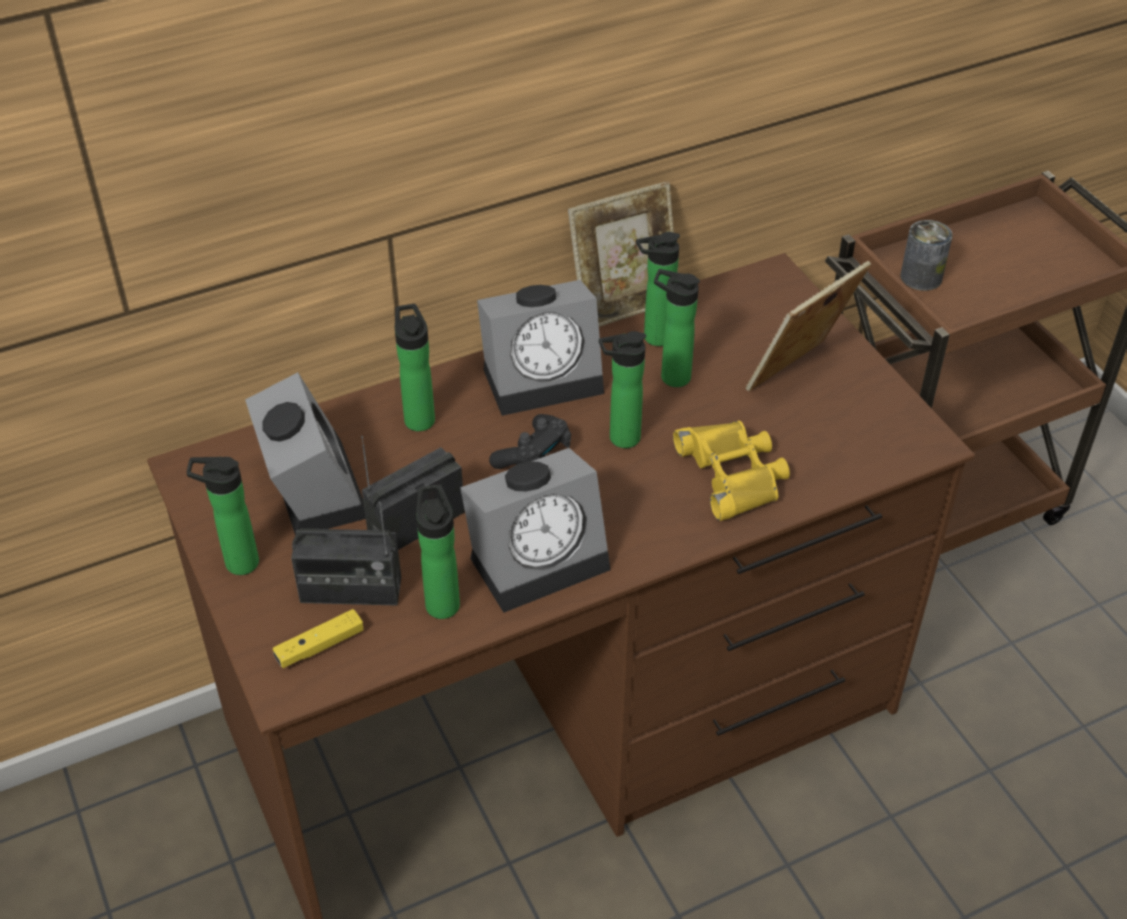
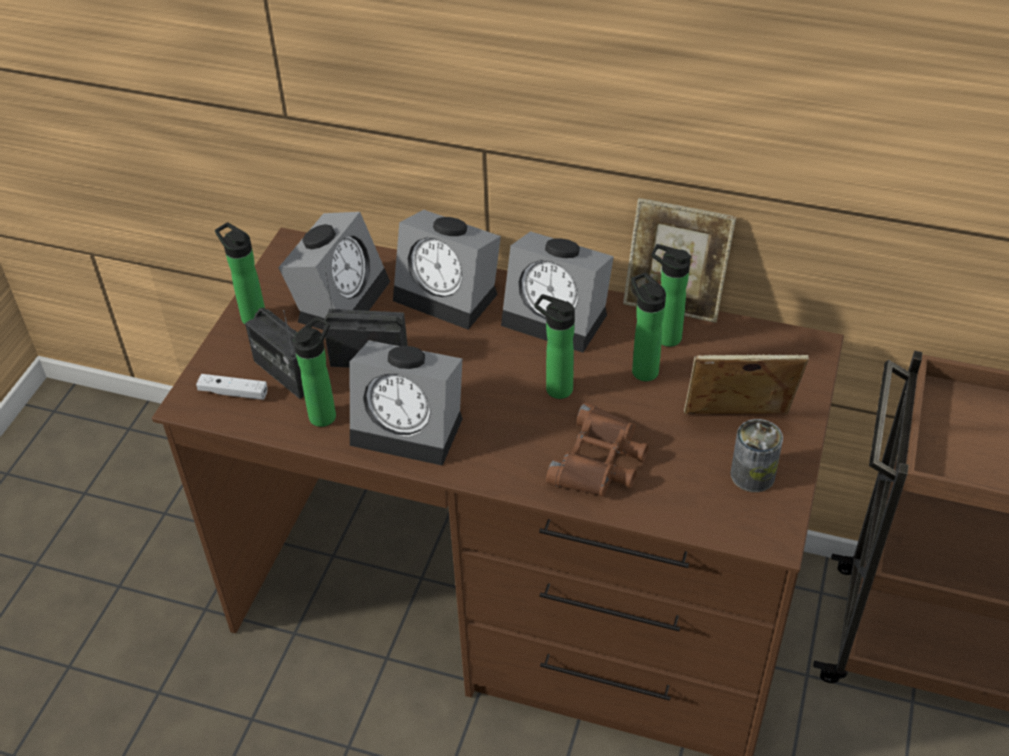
camera: 45 degrees right, 0 degrees up
yellow game controller [273,609,363,668] -> white game controller [196,374,267,400]
bottle [395,304,435,431] -> alarm clock [393,210,501,330]
black game controller [489,414,571,469] -> none
yellow binoculars [673,421,790,521] -> brown binoculars [546,403,649,497]
can [900,220,953,291] -> can moved to [730,419,783,492]

